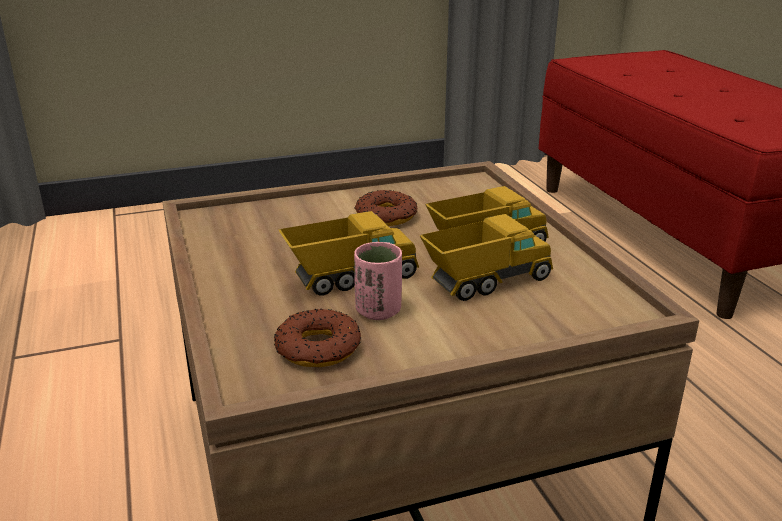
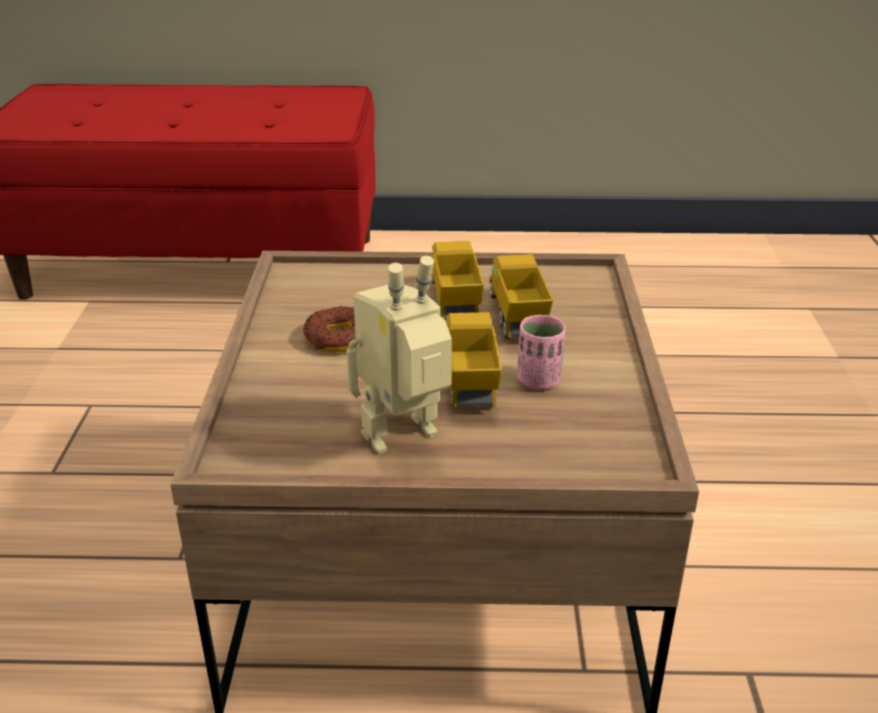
camera: 70 degrees left, 5 degrees up
donut [274,308,361,367] -> none
none -> toy robot [347,256,452,454]

